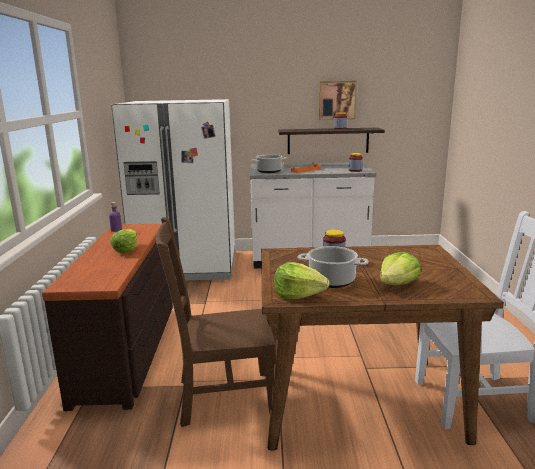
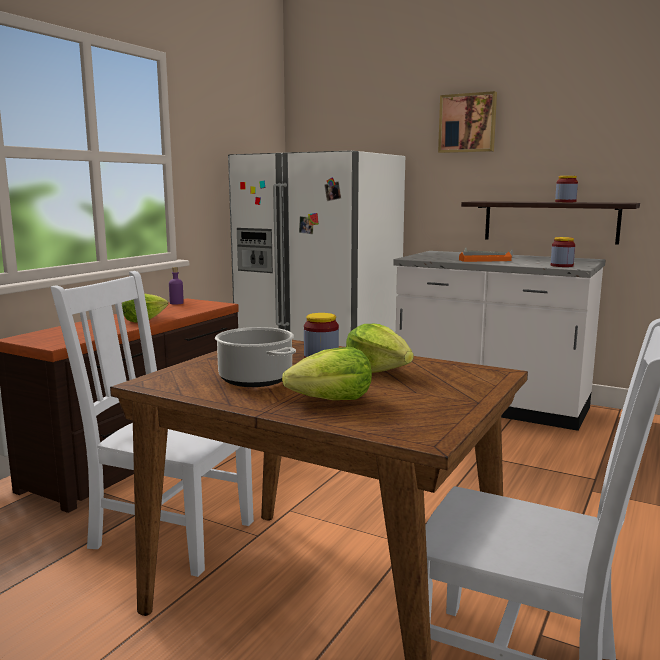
camera: 30 degrees right, 5 degrees down
brown chair [156,217,276,427] -> white chair [50,271,254,577]
cooking pot [251,154,286,173] -> none
lettuce [274,262,329,299] -> lettuce moved to [346,324,414,373]
picture [318,81,357,120] -> picture moved to [438,91,497,153]

